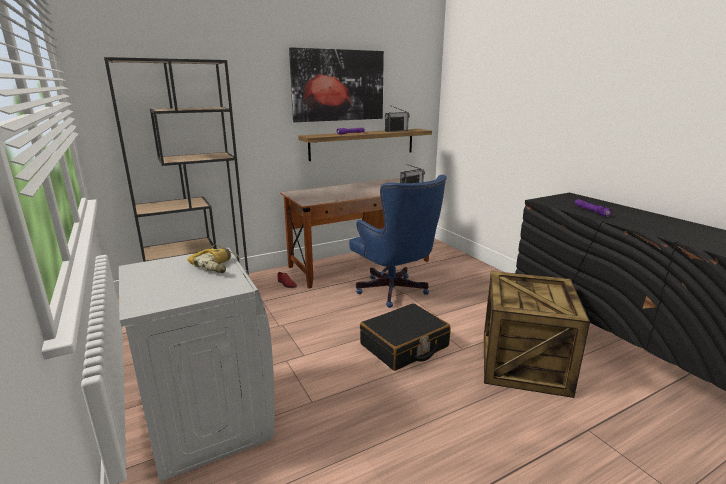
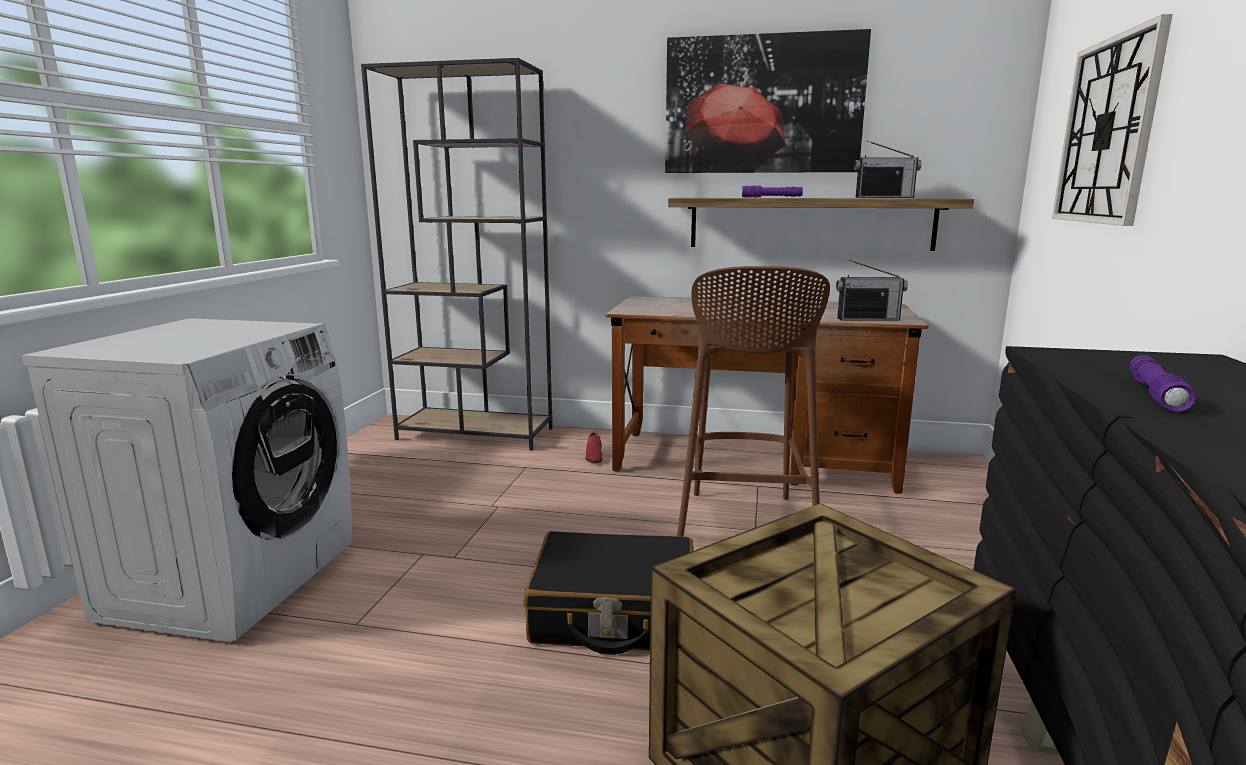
camera: 40 degrees right, 5 degrees down
power drill [187,244,240,273] -> none
blue office chair [349,175,447,308] -> brown stool [677,266,830,537]
none -> wall clock [1052,14,1172,226]

